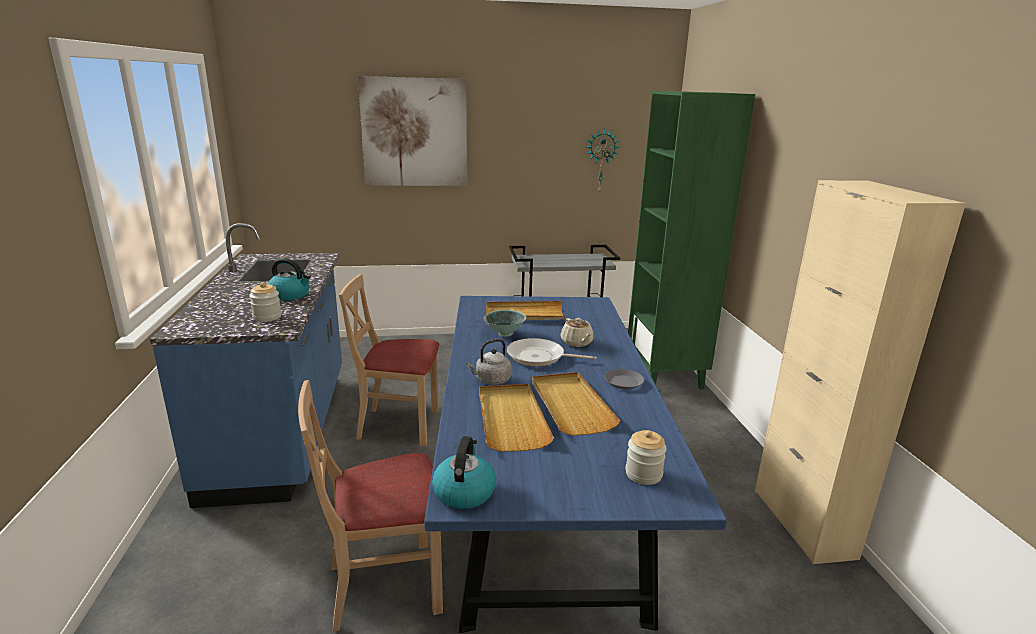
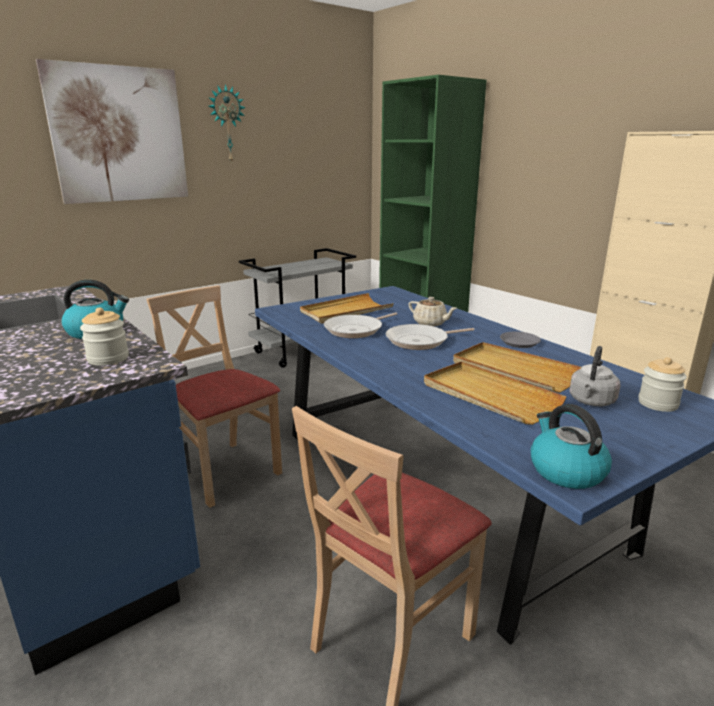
camera: 30 degrees left, 0 degrees up
beige chair [339,274,439,446] -> beige chair turned 75 degrees clockwise [147,285,282,508]
grey kettle [466,339,511,385] -> grey kettle moved to [570,346,620,406]
bowl [484,310,526,337] -> frying pan [324,312,397,338]
wall clock [587,128,620,194] -> wall clock moved to [208,84,245,164]

